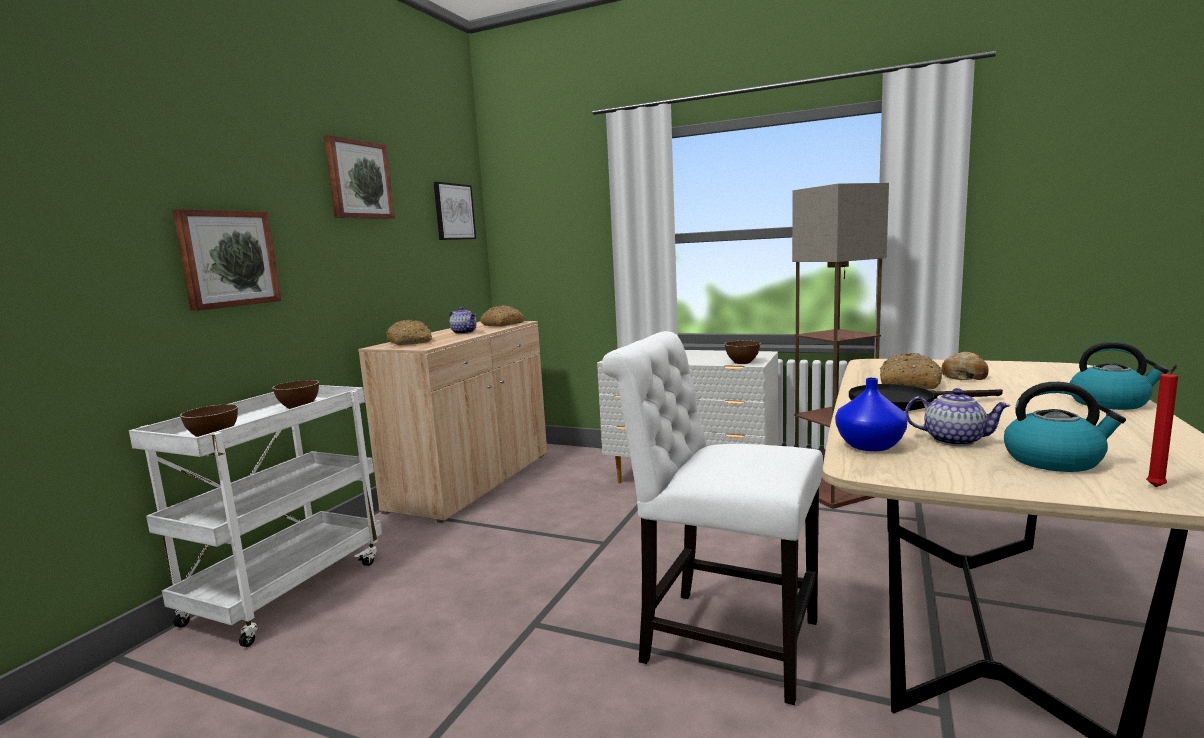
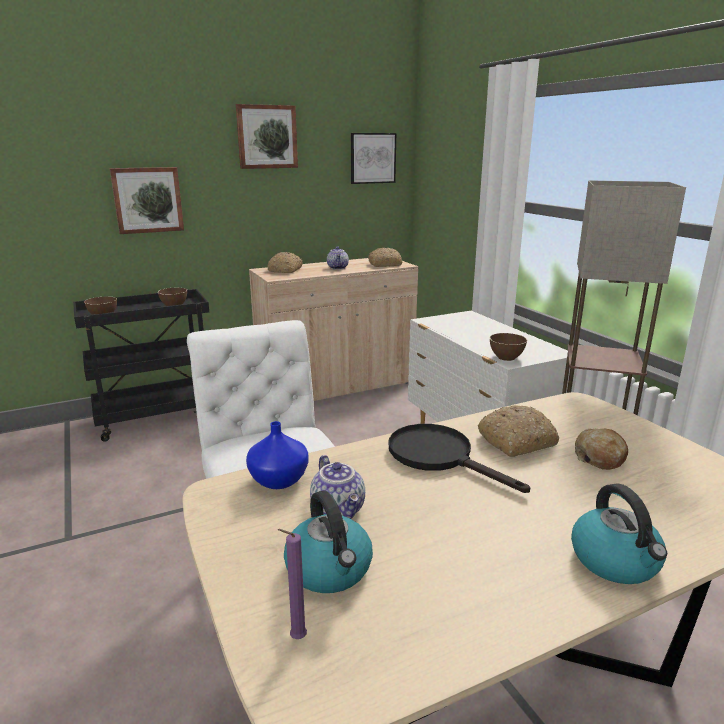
camera: 40 degrees right, 10 degrees up
white cart [129,385,382,647] -> black cart [73,289,209,442]
red candle [1146,365,1178,487] -> purple candle [278,529,307,639]

